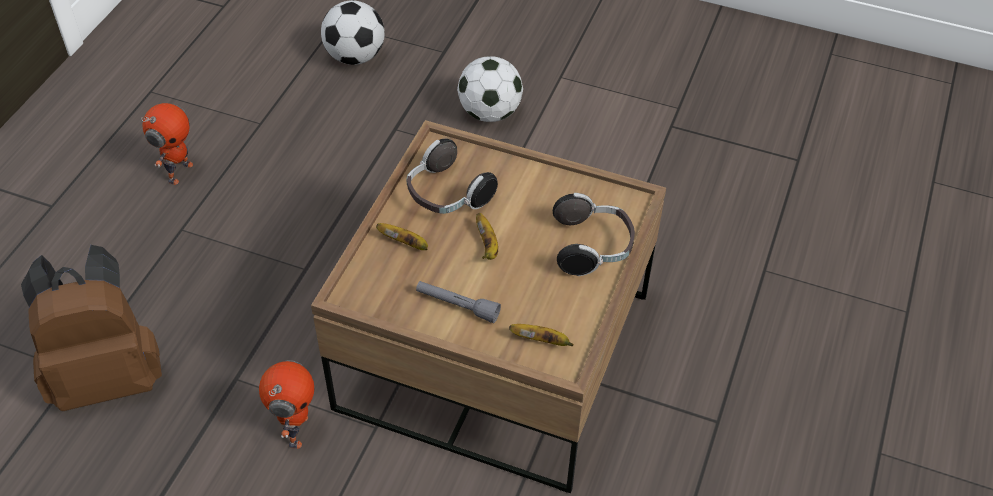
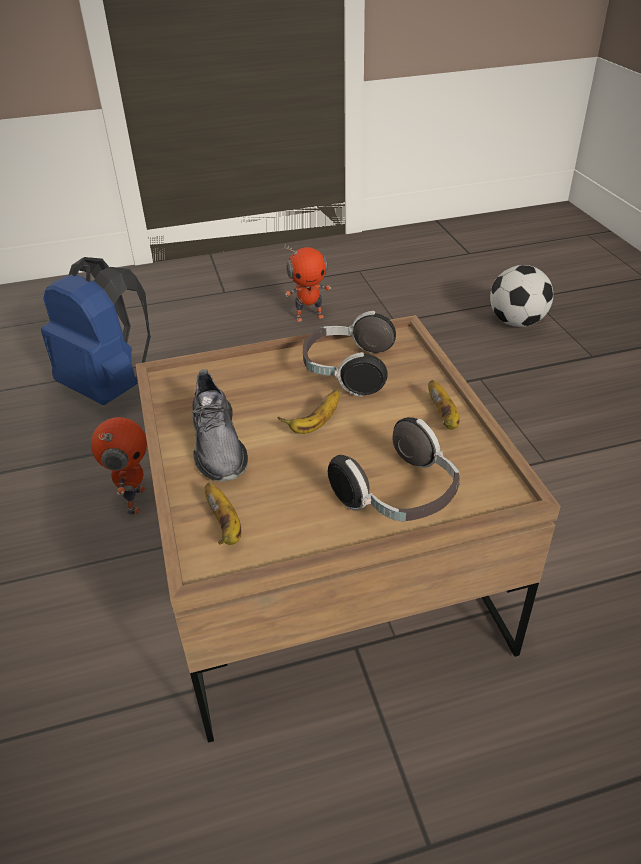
camera: 55 degrees right, 10 degrees down
brown backpack [21,245,162,411] -> blue backpack [41,257,151,405]
toy robot [259,360,314,449] -> toy robot turned 60 degrees counterclockwise [91,417,147,515]
banana [376,223,428,250] -> banana moved to [428,380,460,430]
grey flashlight [416,281,501,323] -> grey shoe [192,369,248,482]
football [457,56,523,122] -> none

